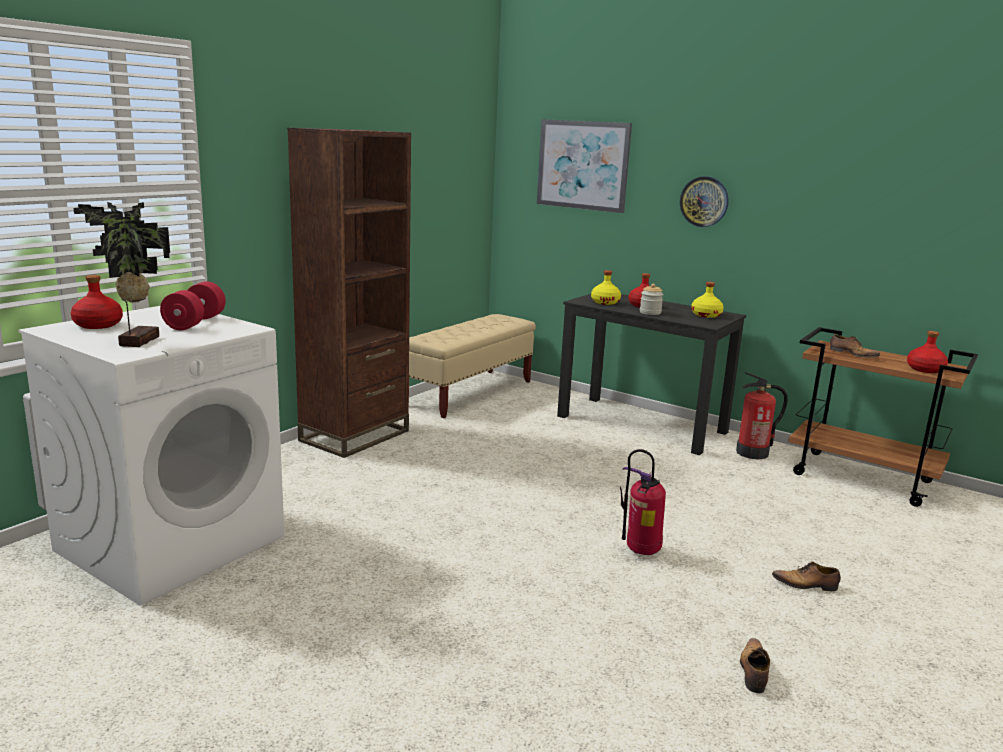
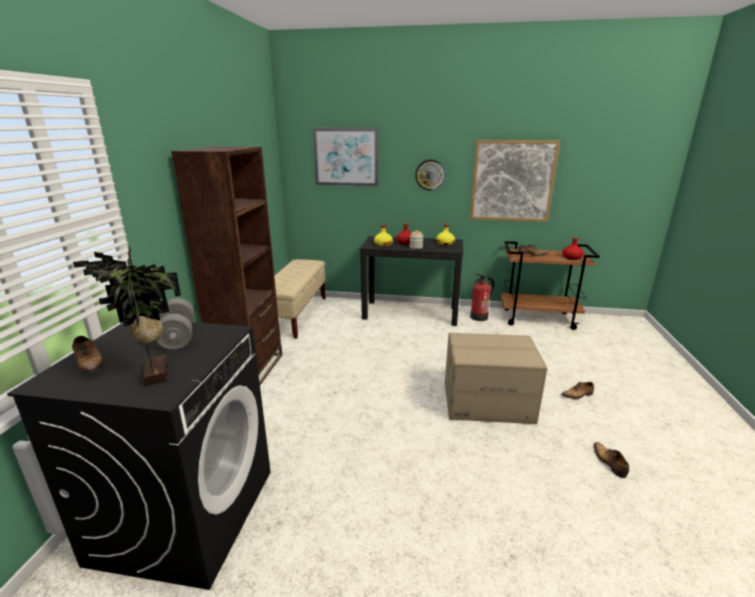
camera: 25 degrees left, 5 degrees up
white washing machine [18,306,284,606] -> black washing machine [7,322,271,590]
red bottle [71,275,123,329] -> shoe [72,336,104,376]
red dumbbell [160,281,226,330] -> grey dumbbell [156,298,194,350]
fire extinguisher [620,449,666,555] -> cardboard box [445,333,548,424]
none -> picture [470,140,560,222]

